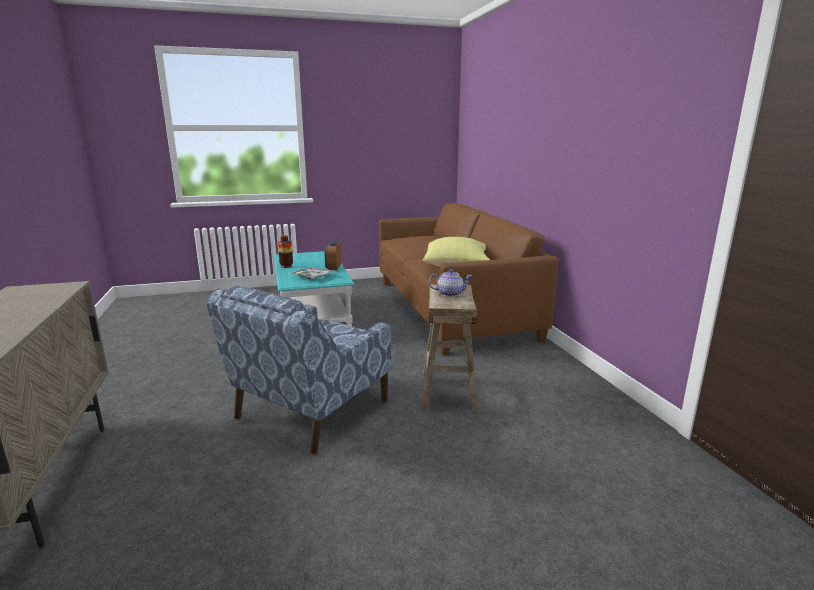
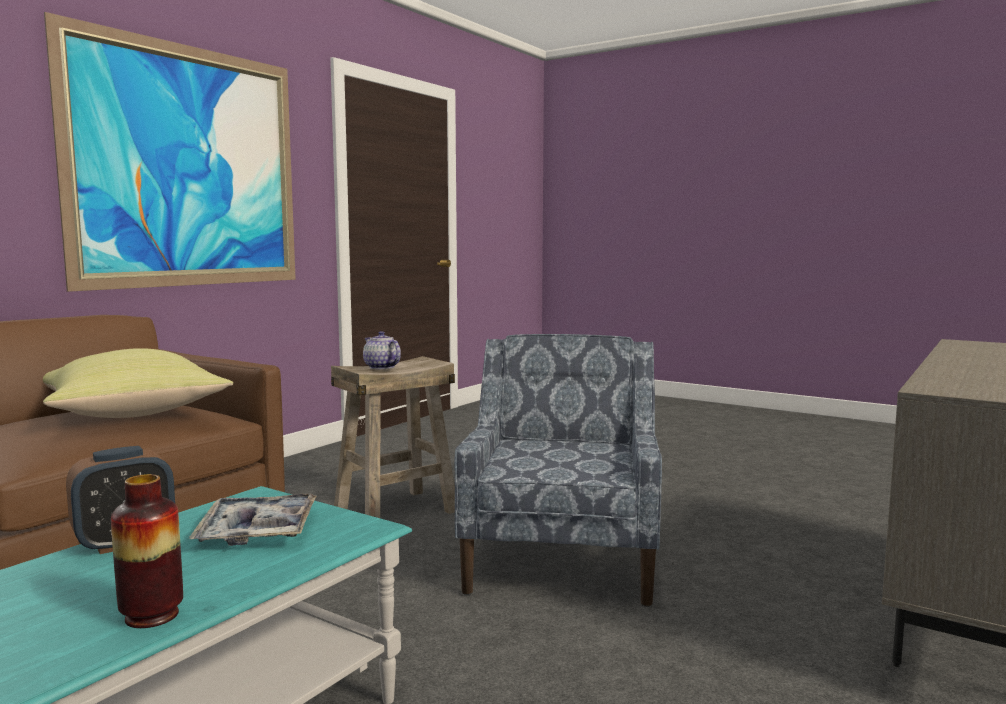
camera: 130 degrees left, 10 degrees down
blue armchair [207,285,392,455] -> blue armchair turned 75 degrees counterclockwise [455,334,662,607]
none -> picture [44,12,296,292]

